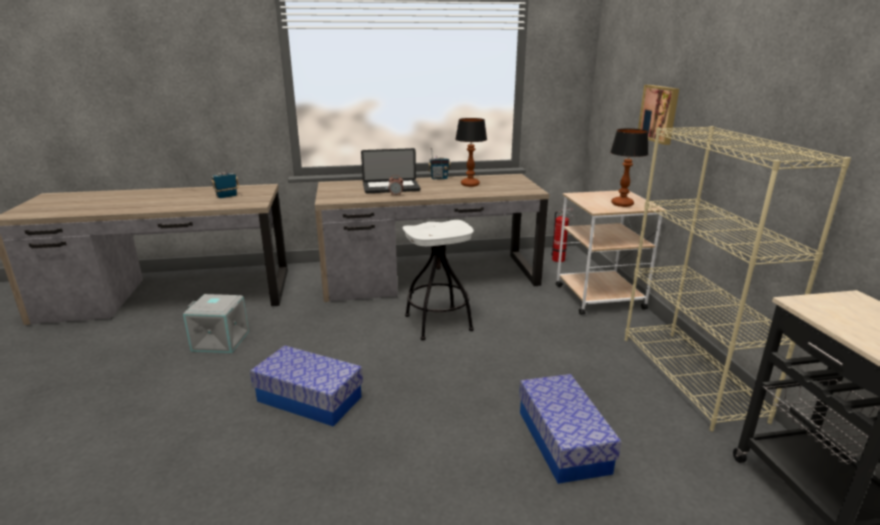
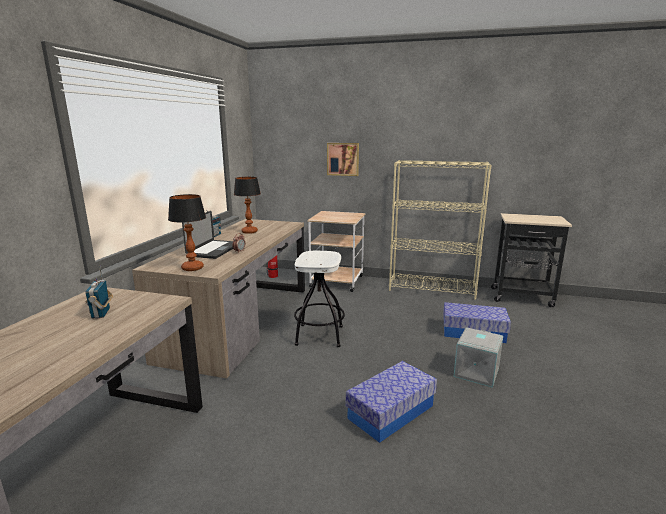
camera: 65 degrees left, 5 degrees down
grey storage box [183,294,249,353] -> grey storage box moved to [454,327,503,388]
table lamp [610,129,649,207] -> table lamp moved to [168,194,206,271]

